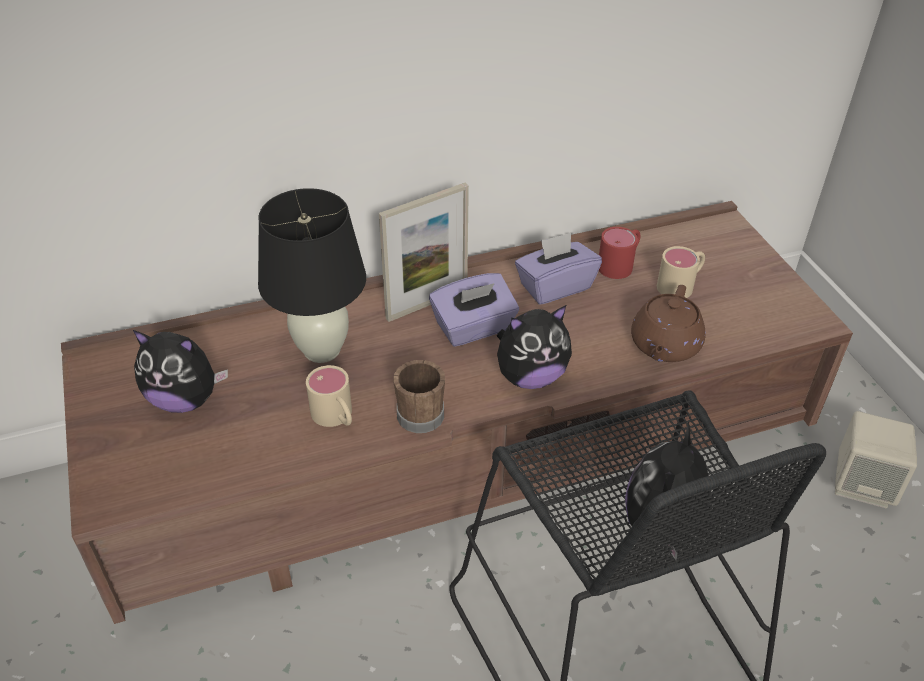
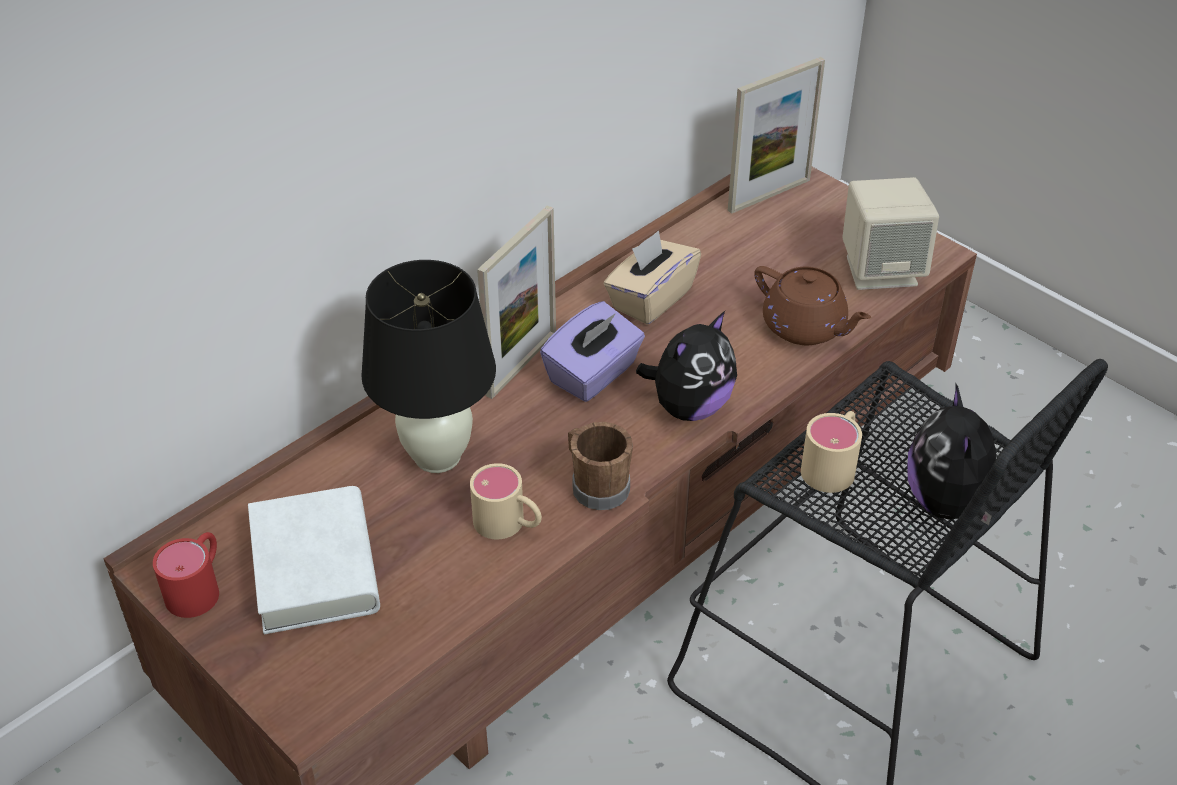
camera: 25 degrees left, 0 degrees up
plush toy [133,330,228,413] -> white book [248,486,380,634]
purple tissue box [515,232,602,305] -> beige tissue box [604,230,701,325]
red mug [599,227,641,279] -> red mug moved to [153,532,219,618]
brown teapot [631,285,706,362] -> brown teapot turned 45 degrees counterclockwise [754,266,871,345]
beige mug [657,246,705,298] -> beige mug moved to [801,411,862,493]
beige speaker [835,411,917,508] -> beige speaker moved to [843,177,939,290]
none -> picture frame [728,57,825,214]

